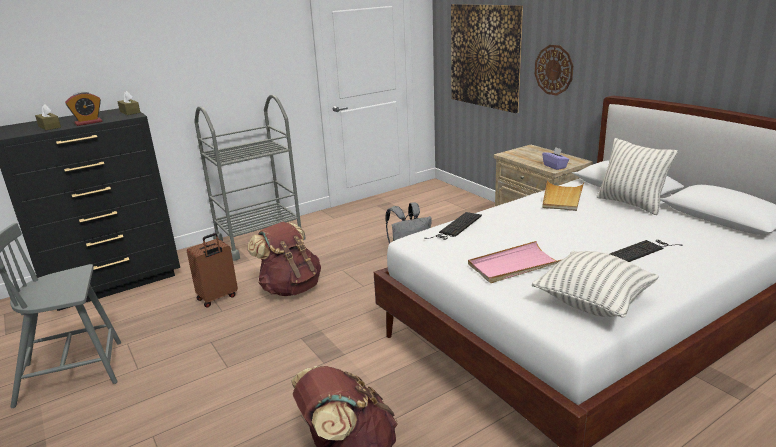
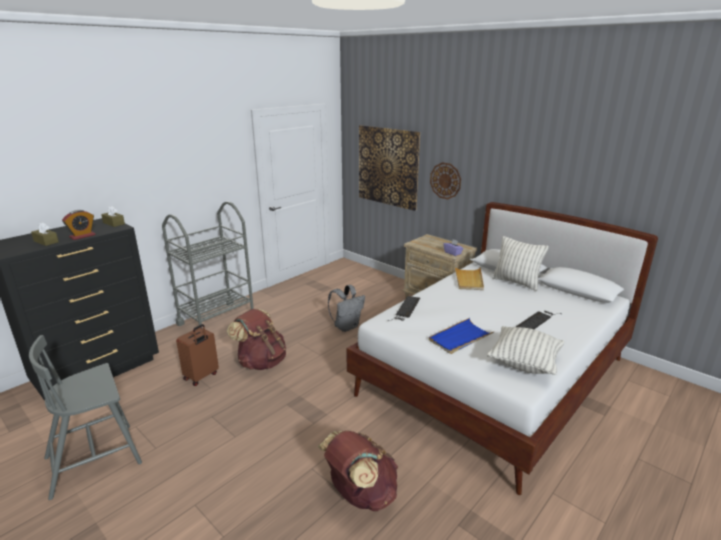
camera: 15 degrees left, 0 degrees up
pink tray [468,241,561,283] -> blue tray [429,318,495,354]

